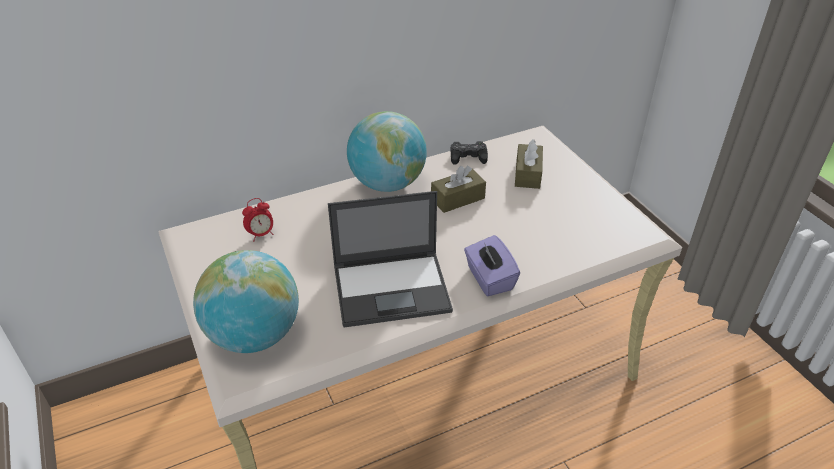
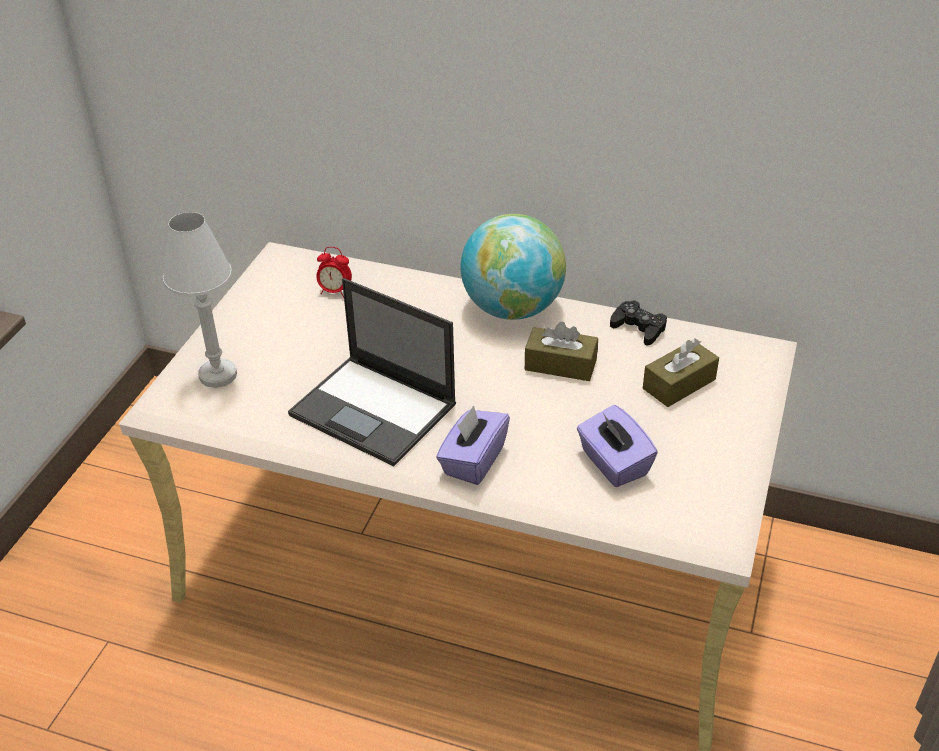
camera: 45 degrees right, 0 degrees up
globe [193,250,299,353] -> white table lamp [163,212,237,388]
none -> purple tissue box [577,405,658,487]

